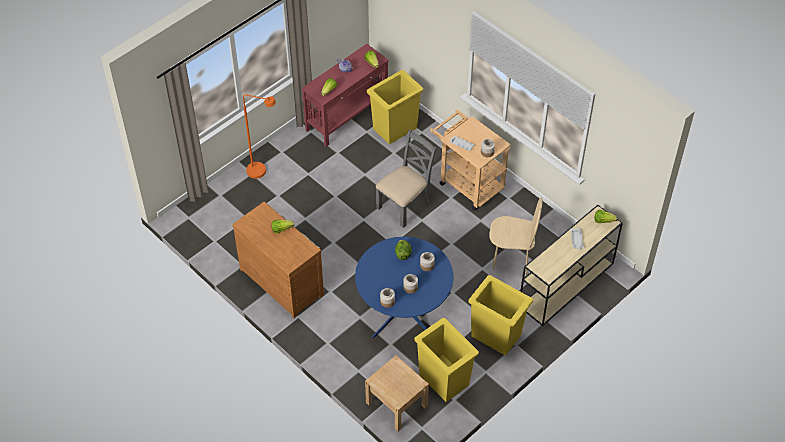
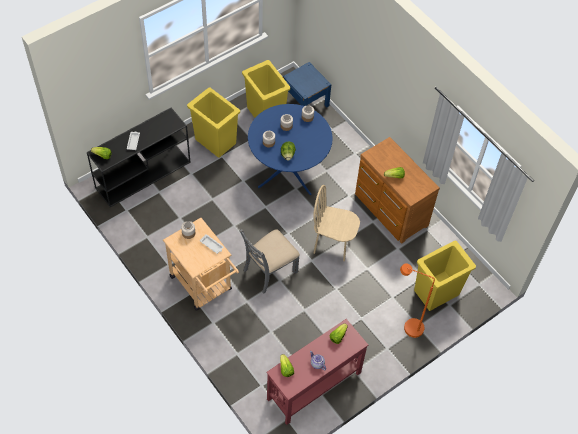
camera: 175 degrees left, 5 degrees up
beige nightstand [365,355,429,432] -> blue nightstand [283,62,331,108]
yellow trash can [367,70,423,144] -> yellow trash can moved to [414,241,476,311]
beige chair [489,198,543,276] -> beige chair moved to [313,185,360,261]
beige console table [520,205,623,326] -> black console table [87,108,191,207]

